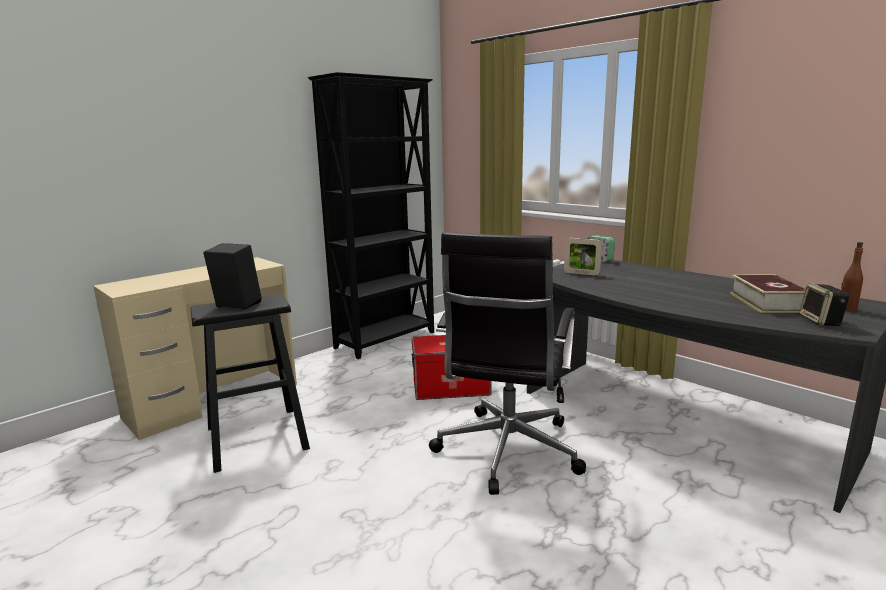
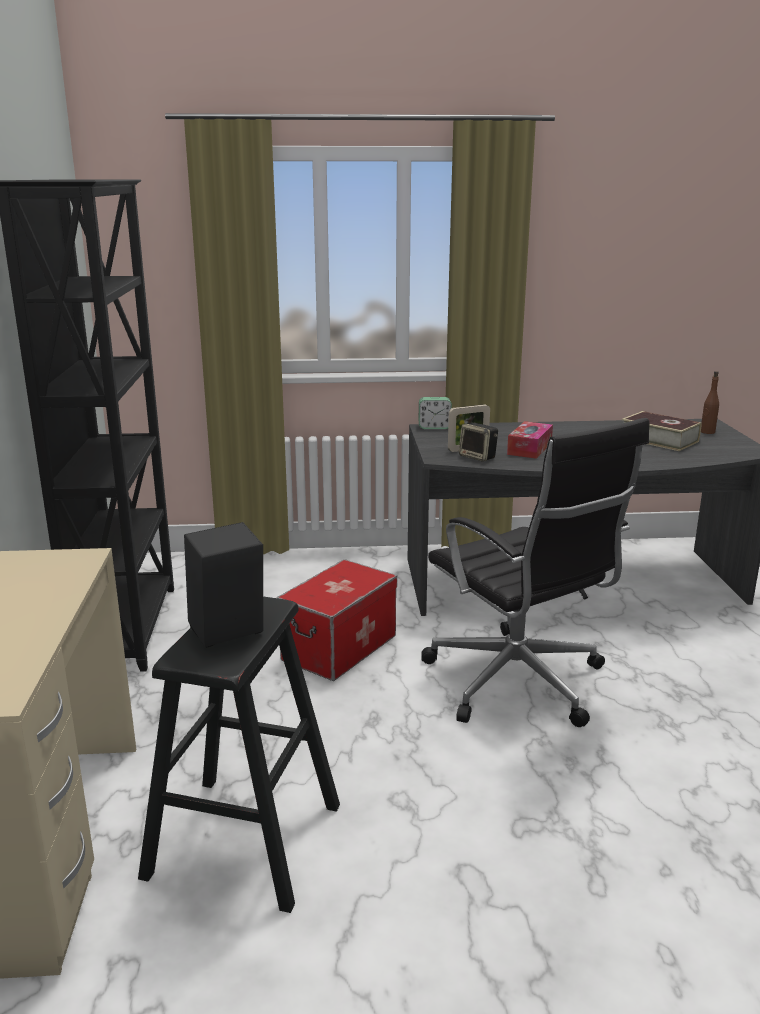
camera: 50 degrees left, 5 degrees up
speaker [799,283,850,326] -> speaker moved to [459,423,498,462]
none -> tissue box [507,421,553,459]

